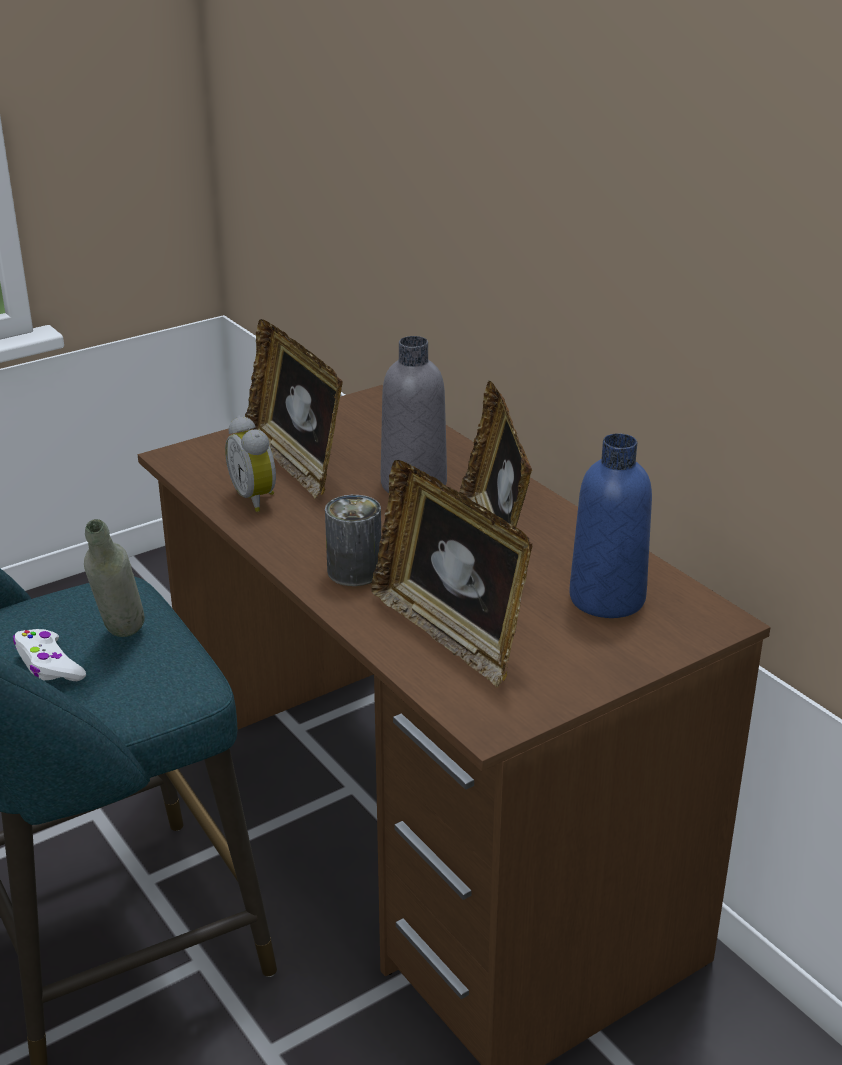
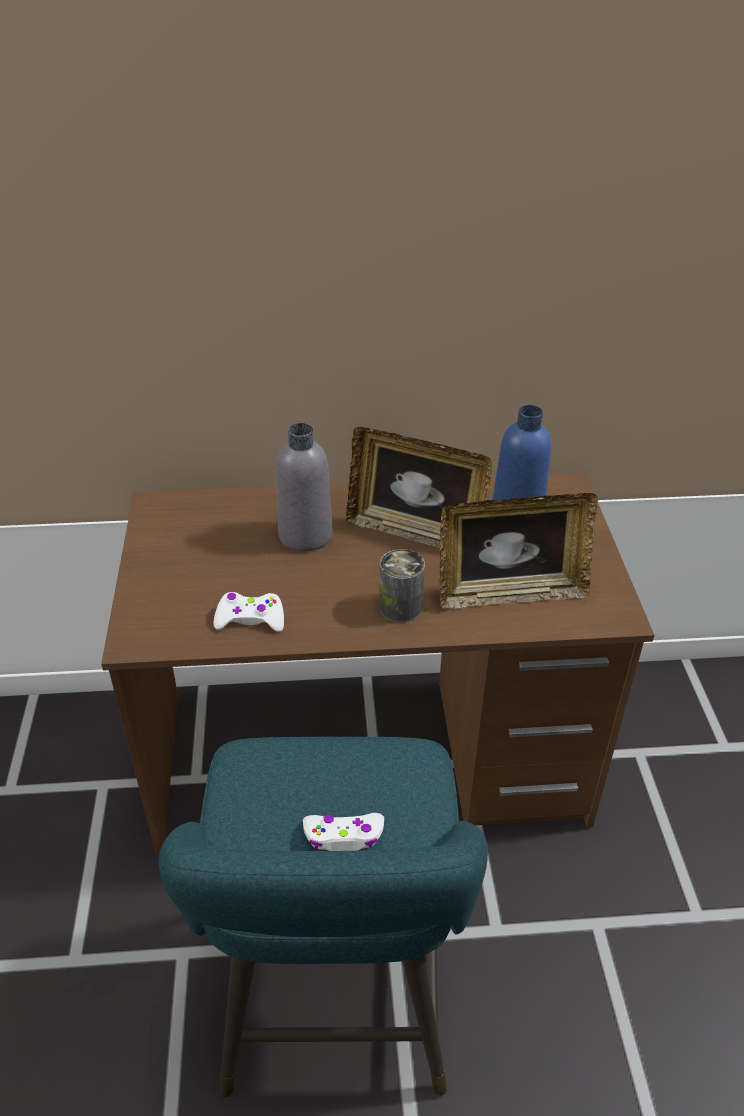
camera: 60 degrees left, 10 degrees up
grey bottle [84,519,145,637] -> none
alarm clock [225,416,276,512] -> white game controller [214,592,284,632]
picture frame [245,319,343,500] -> none

